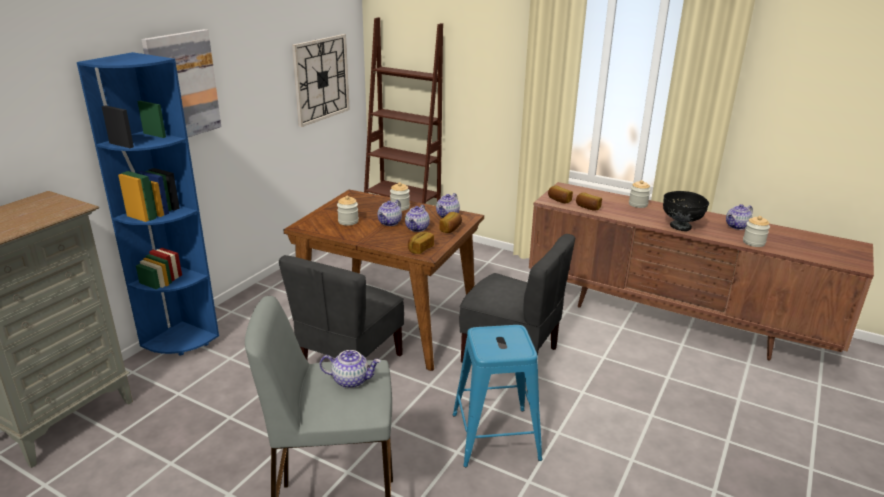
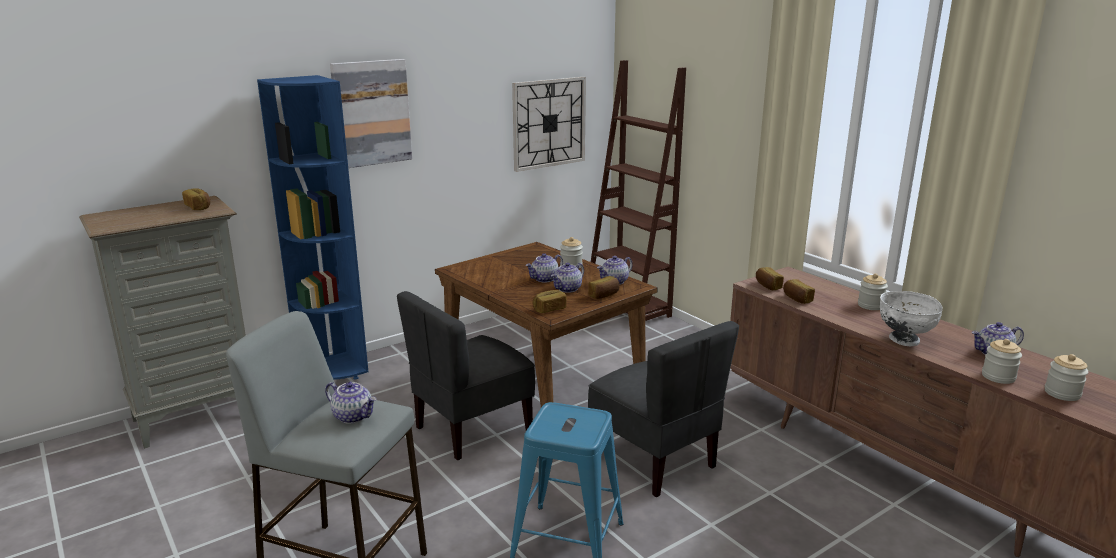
camera: 25 degrees right, 5 degrees down
jar [337,196,359,226] -> jar moved to [1045,354,1088,401]
black bowl [663,191,709,231] -> white bowl [880,291,942,346]
none -> bread [182,188,210,210]

